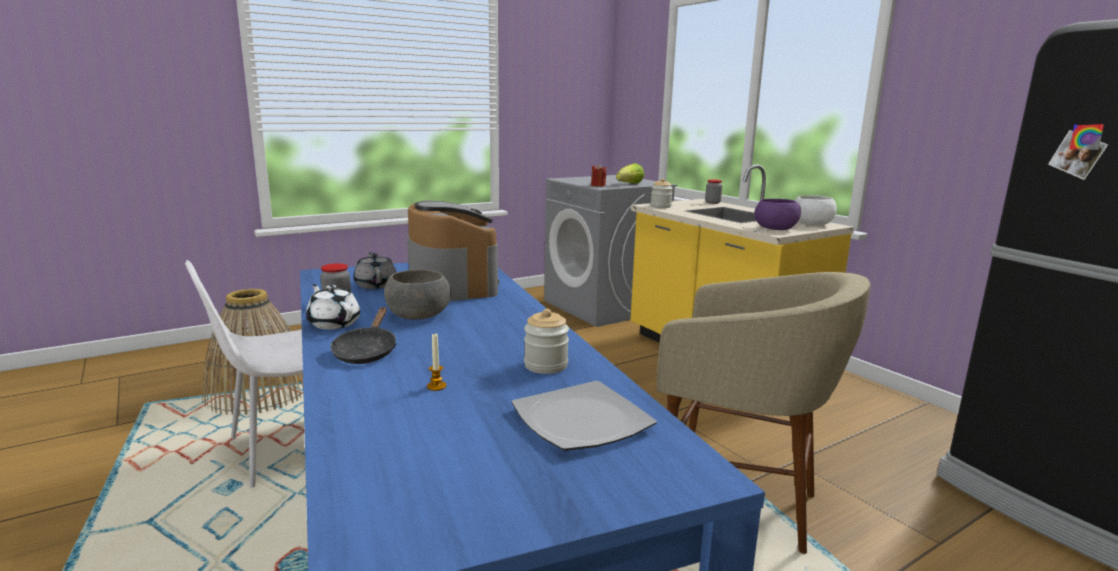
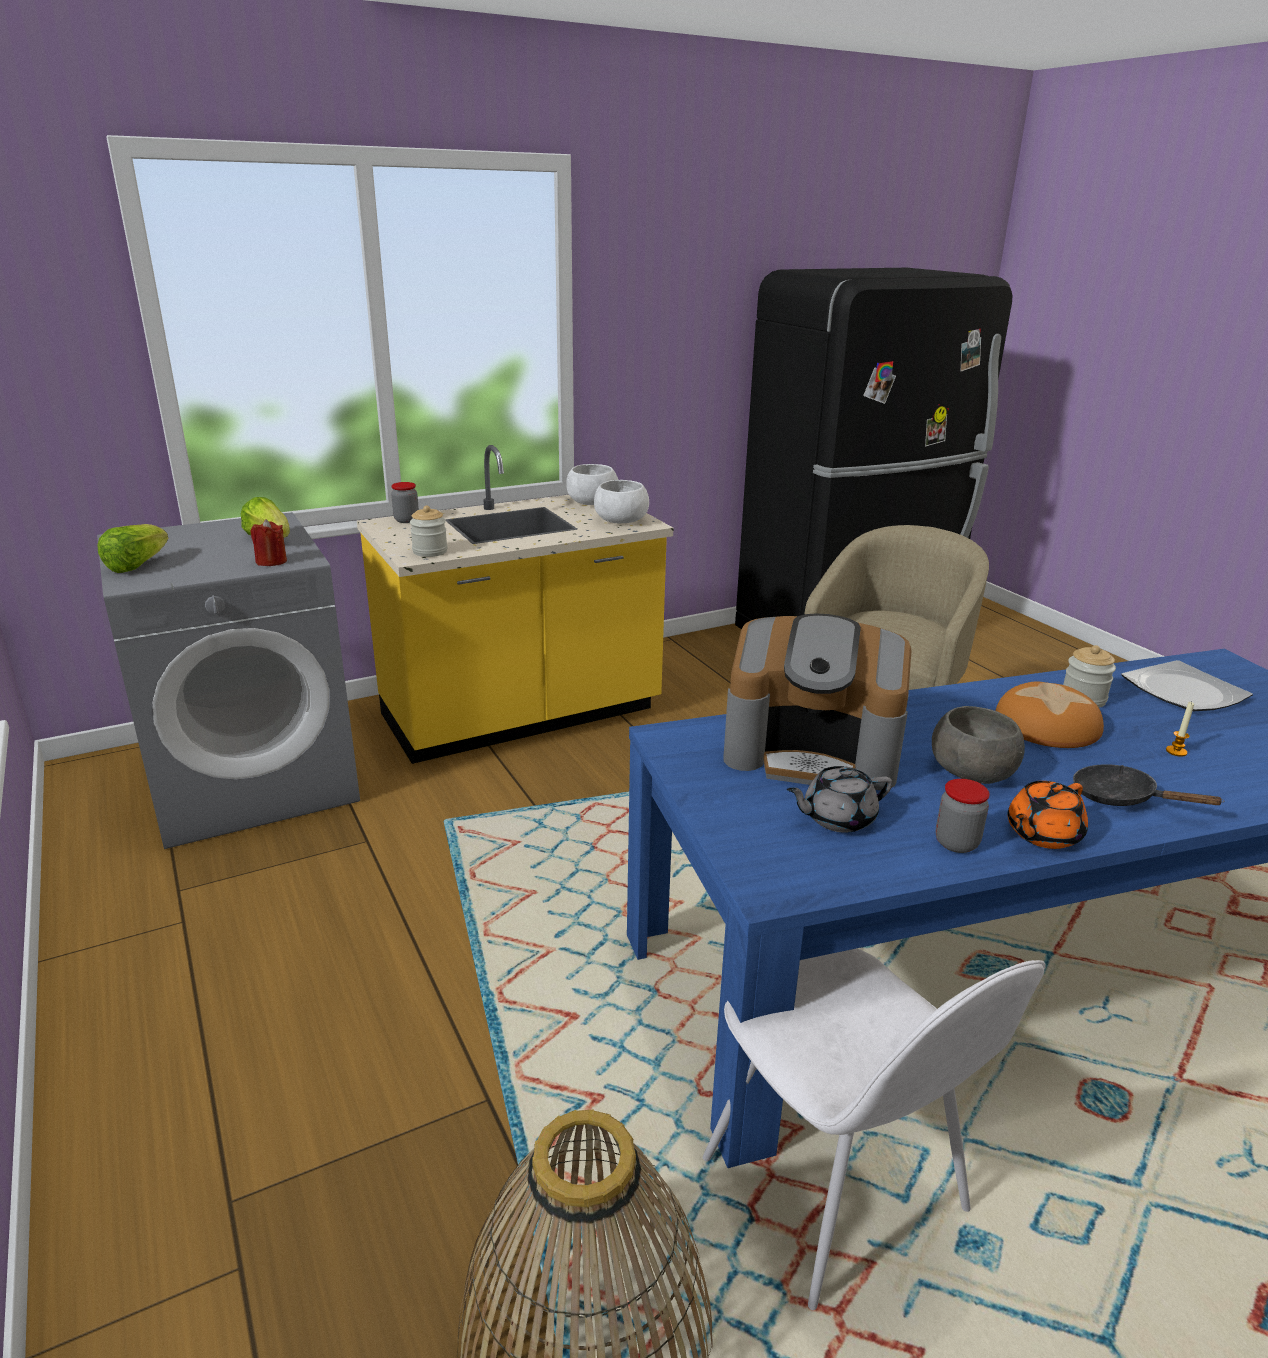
camera: 85 degrees left, 10 degrees up
white teapot [306,284,360,329] -> orange teapot [1008,781,1088,849]
black frying pan [331,307,396,364] -> black frying pan turned 150 degrees counterclockwise [1073,764,1224,806]
coffee machine [407,200,499,301] -> coffee machine turned 150 degrees counterclockwise [723,613,912,790]
purple bowl [754,199,801,230] -> white bowl [594,480,649,523]
none -> lettuce [97,524,169,573]
none -> bread [996,682,1104,748]

